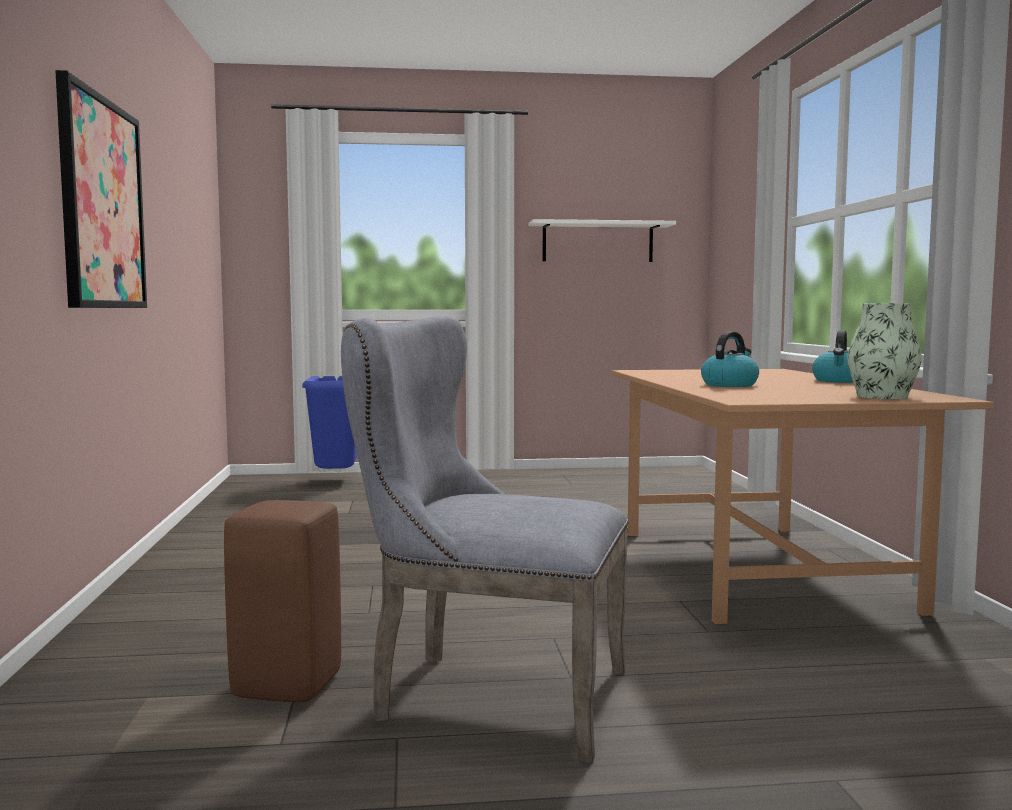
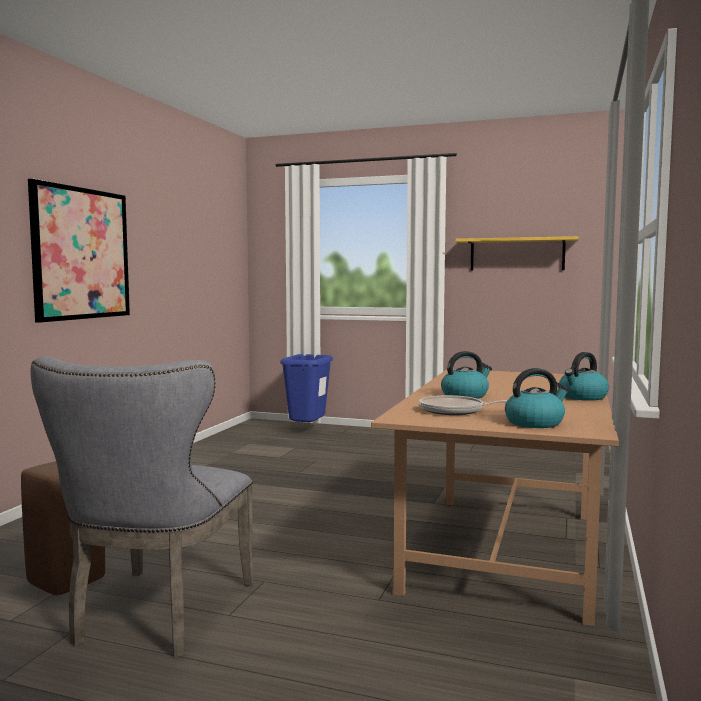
camera: 25 degrees right, 0 degrees up
grey chair [341,316,629,764] -> grey chair turned 120 degrees counterclockwise [31,356,254,658]
white shelf [529,219,676,262] -> yellow shelf [455,236,578,271]
vase [848,303,922,399] -> kettle [505,368,569,428]
none -> frying pan [419,395,508,415]

